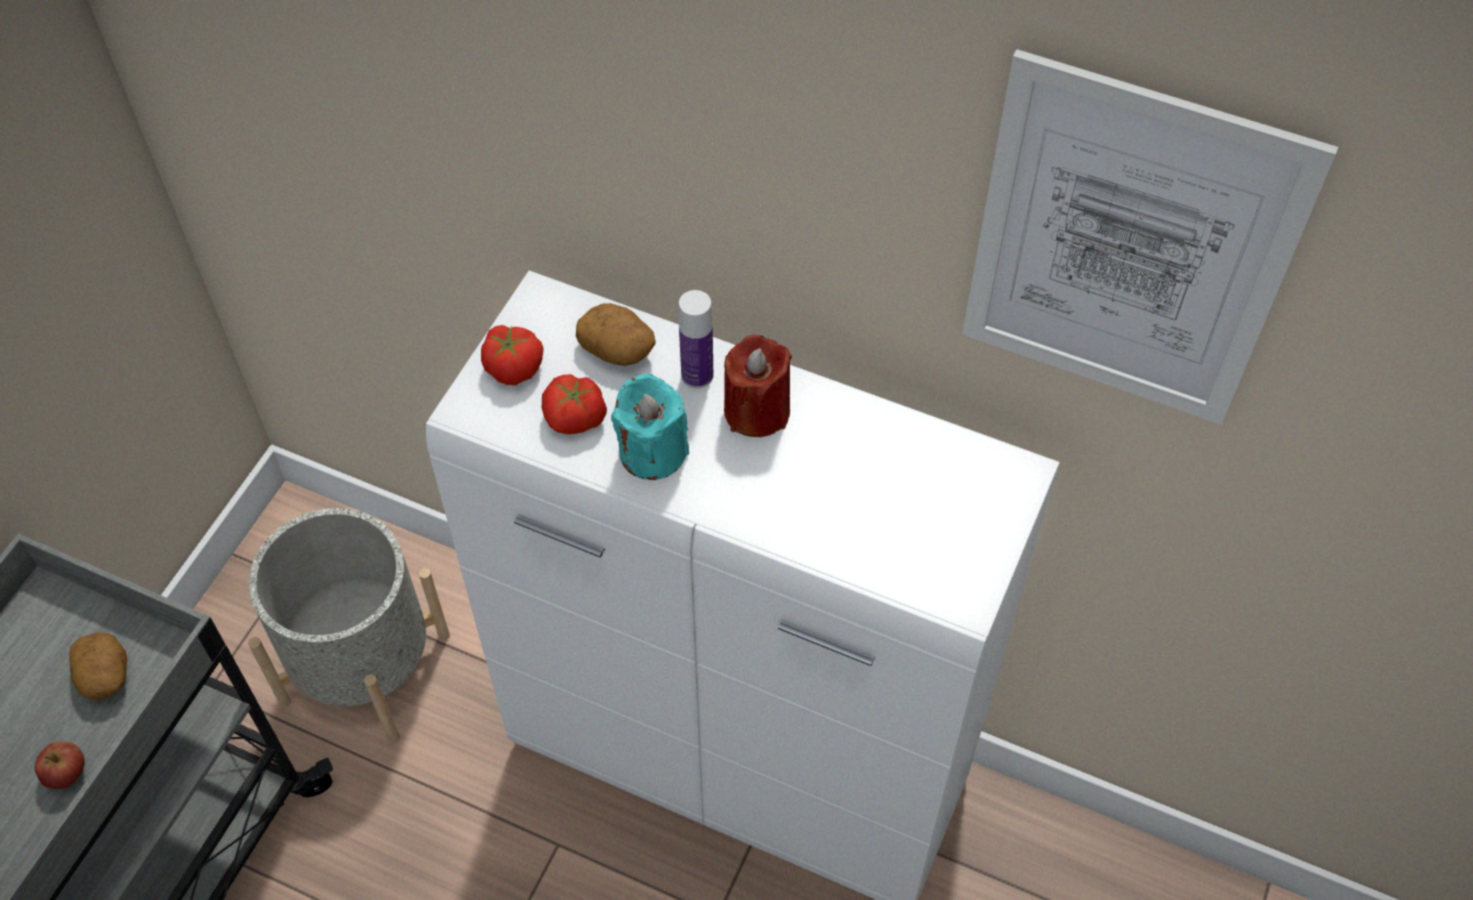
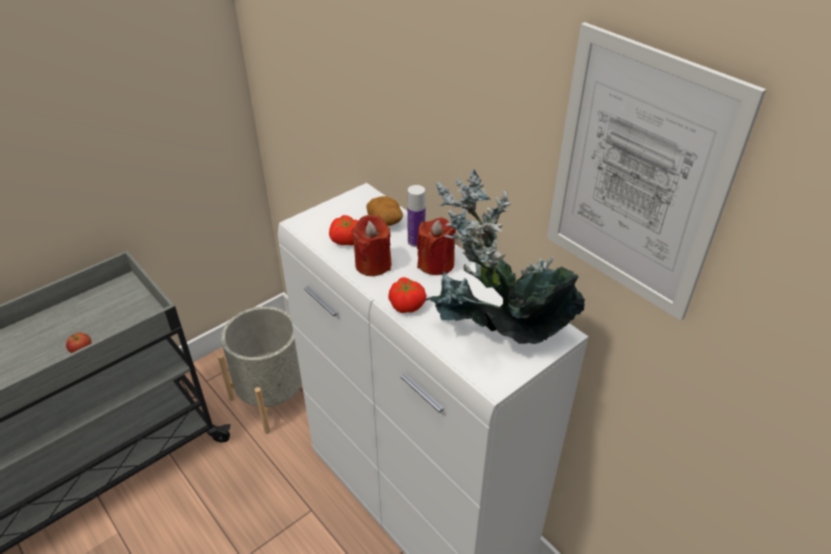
camera: 25 degrees right, 15 degrees down
potato [69,633,127,700] -> none
tomato [481,325,544,386] -> tomato moved to [388,277,426,313]
turquoise candle [611,373,689,480] -> red candle [351,215,392,276]
none -> potted plant [425,170,585,344]

